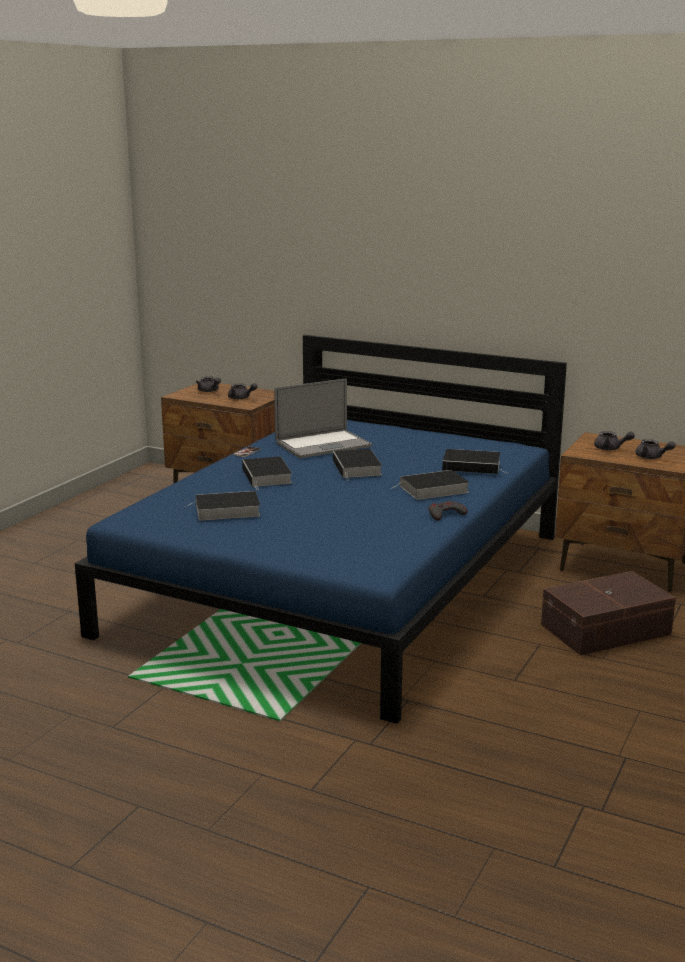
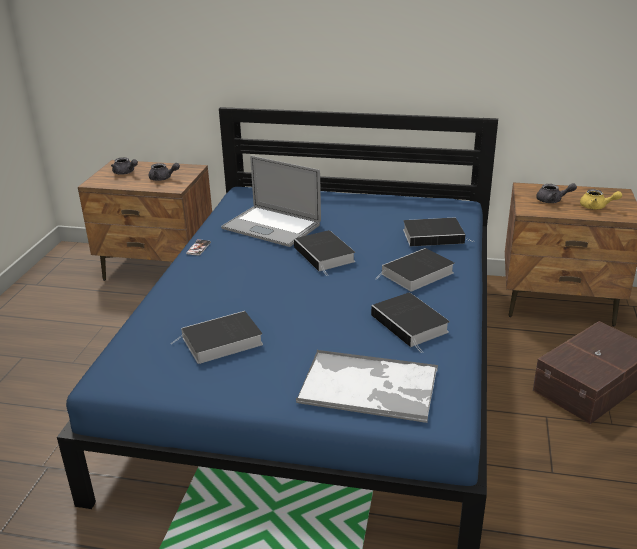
camera: 15 degrees left, 10 degrees up
book [242,456,292,490] -> book moved to [371,293,450,353]
laptop [274,378,372,458] -> laptop turned 75 degrees clockwise [221,156,321,247]
grey game controller [428,501,468,521] -> none
grey teapot [635,439,676,459] -> yellow teapot [580,189,622,209]
none -> tray [296,350,438,423]

